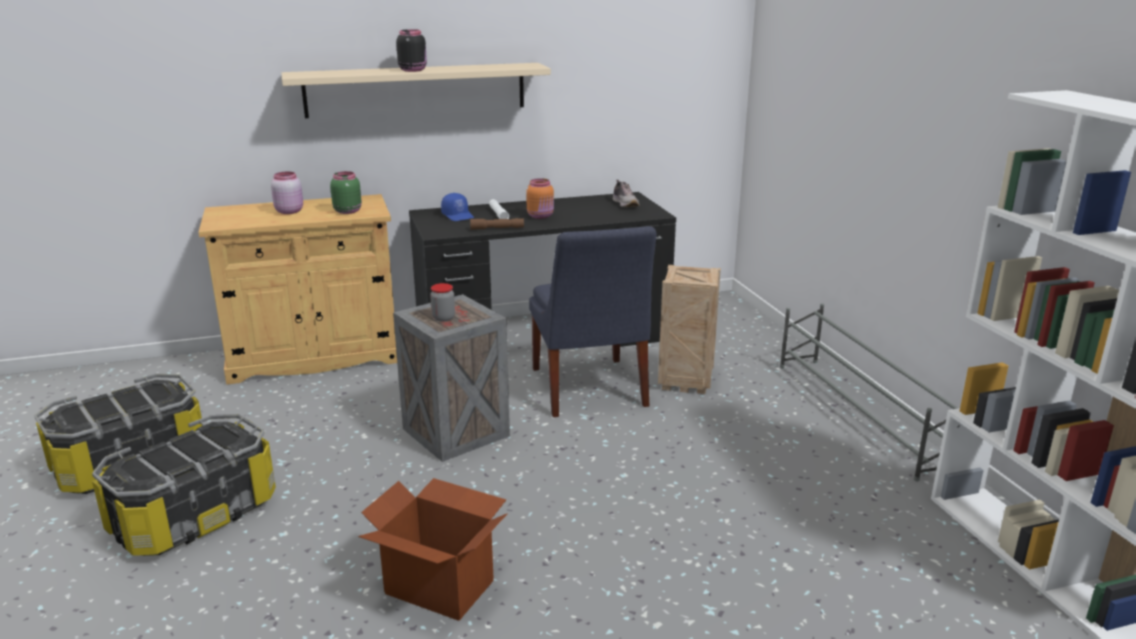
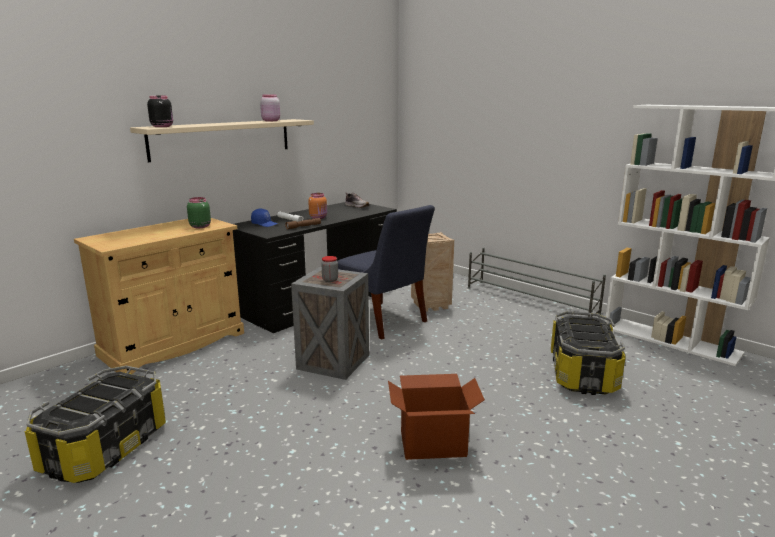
camera: 30 degrees left, 5 degrees down
storage box [92,414,276,556] -> storage box moved to [551,311,626,395]
pink jar [271,172,303,214] -> pink jar moved to [260,94,280,121]
black jar [396,29,427,72] -> black jar moved to [147,96,173,127]

